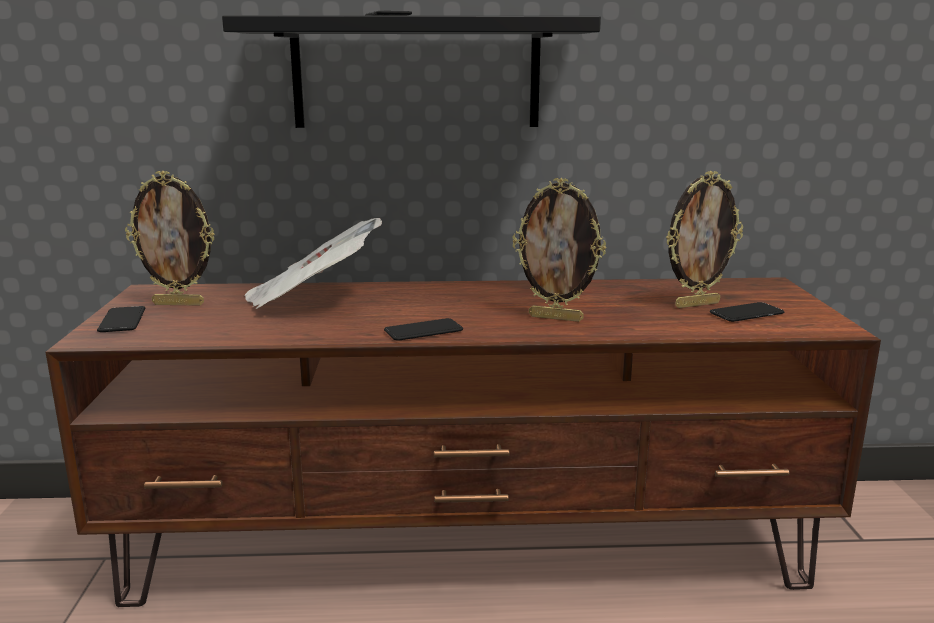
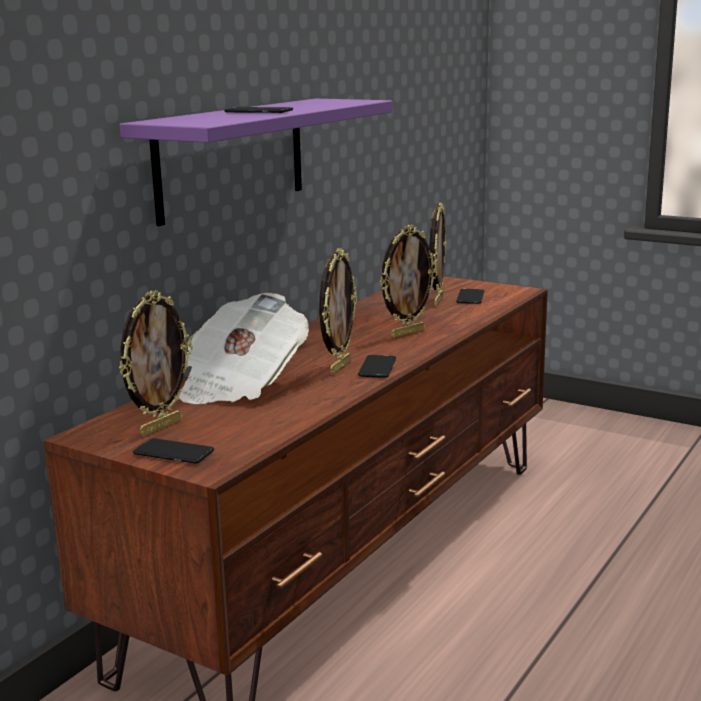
camera: 55 degrees left, 0 degrees up
black shelf [222,15,601,128] -> purple shelf [120,99,393,226]
none -> picture frame [319,248,357,375]

